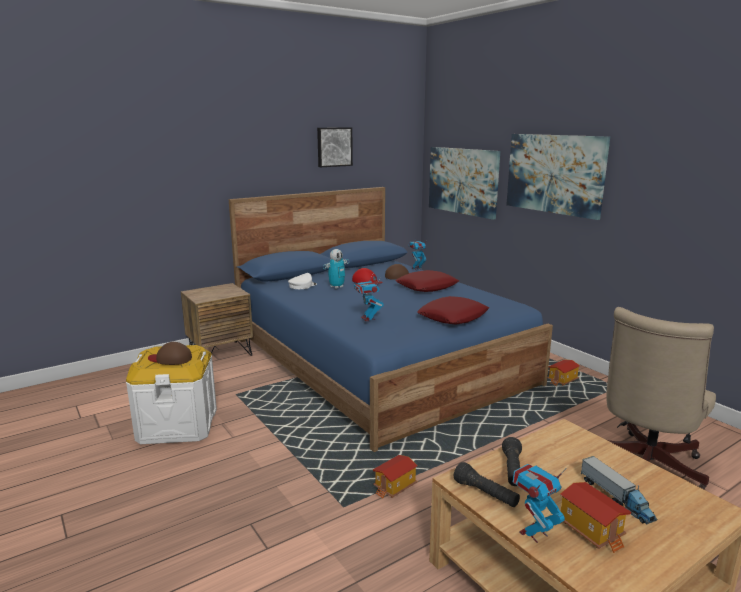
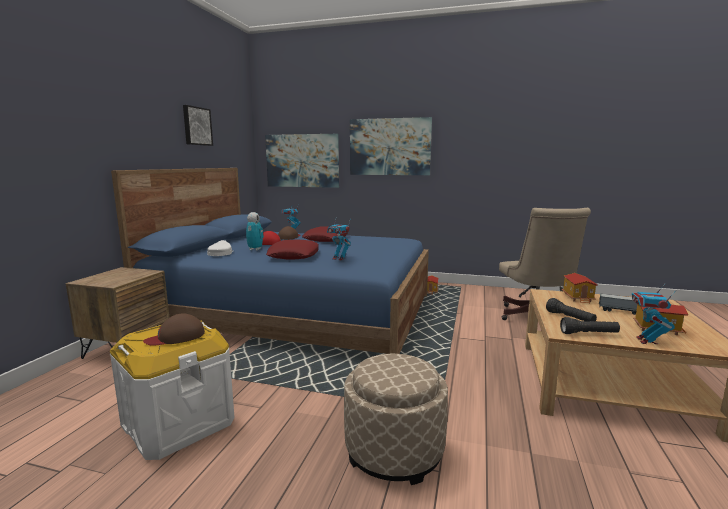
camera: 40 degrees left, 5 degrees down
toy house [373,455,418,499] -> toy house moved to [562,273,598,304]
red pillow [417,296,489,324] -> red pillow moved to [266,240,319,260]
none -> beige ottoman [344,354,448,485]

